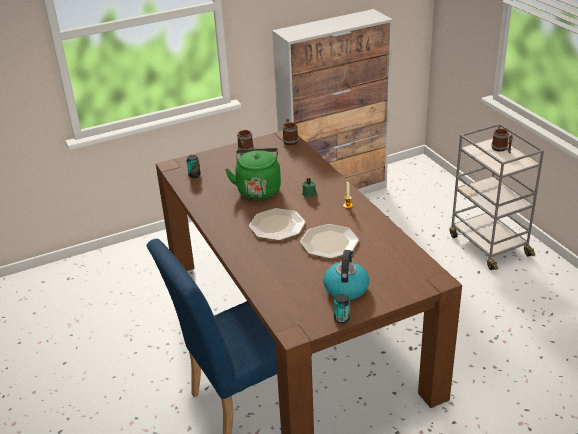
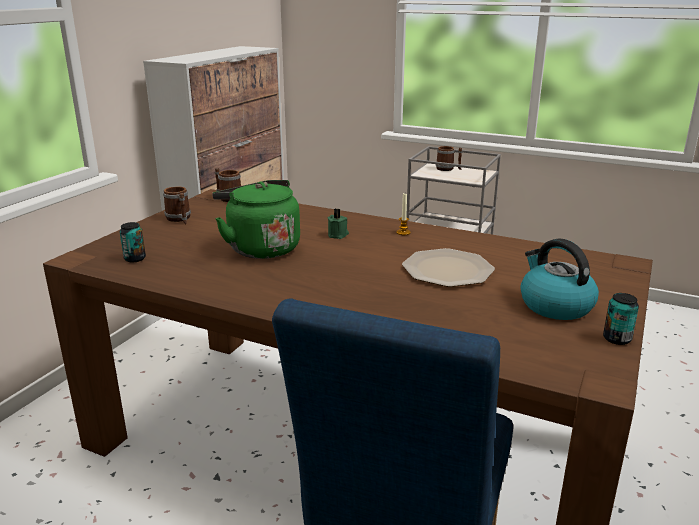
camera: 40 degrees left, 10 degrees down
plate [249,208,306,241] -> none

